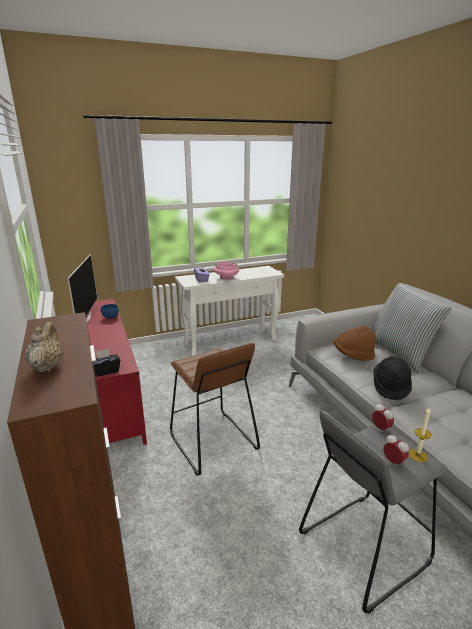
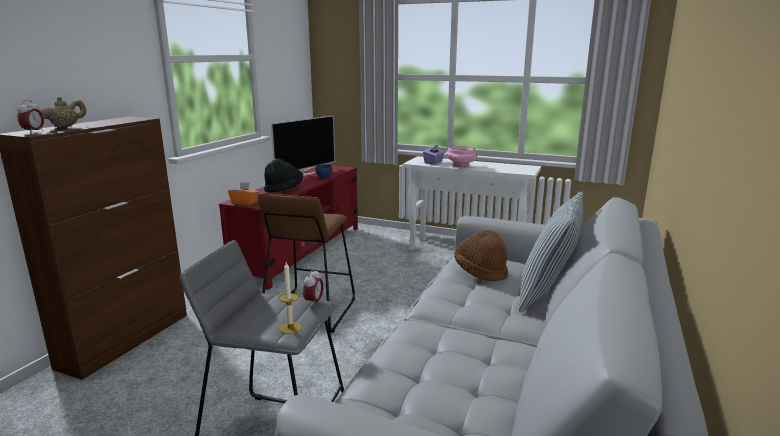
camera: 45 degrees right, 5 degrees down
black tissue box [93,349,120,377] -> orange tissue box [228,182,260,206]
black hat [373,356,412,401] -> black hat moved to [264,159,303,193]
alarm clock [383,434,409,465] -> alarm clock moved to [17,100,44,134]

